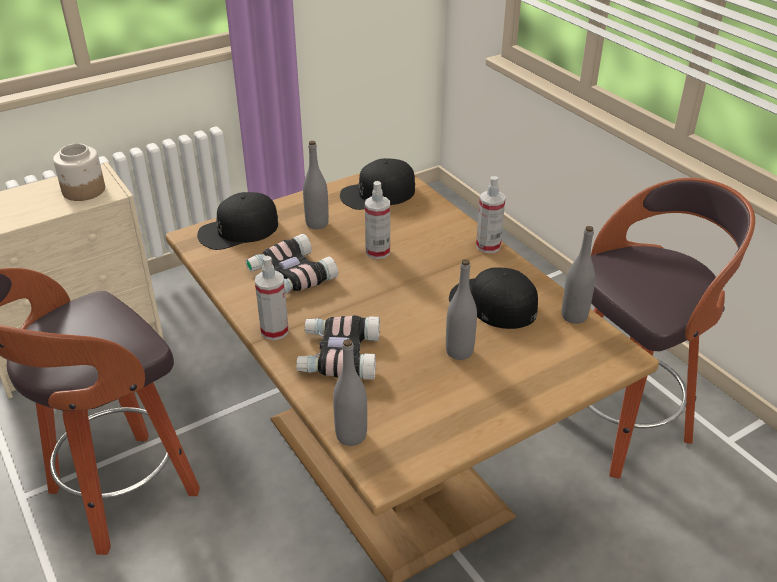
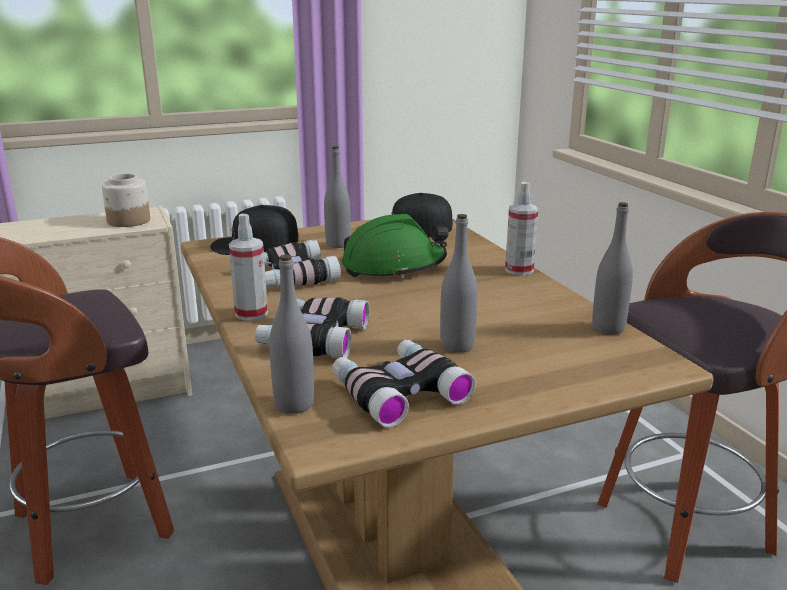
camera: 10 degrees right, 15 degrees down
spray bottle [365,181,390,259] -> green hard hat [342,214,449,278]
black cap [449,267,538,329] -> none
none -> binoculars [332,340,476,428]

